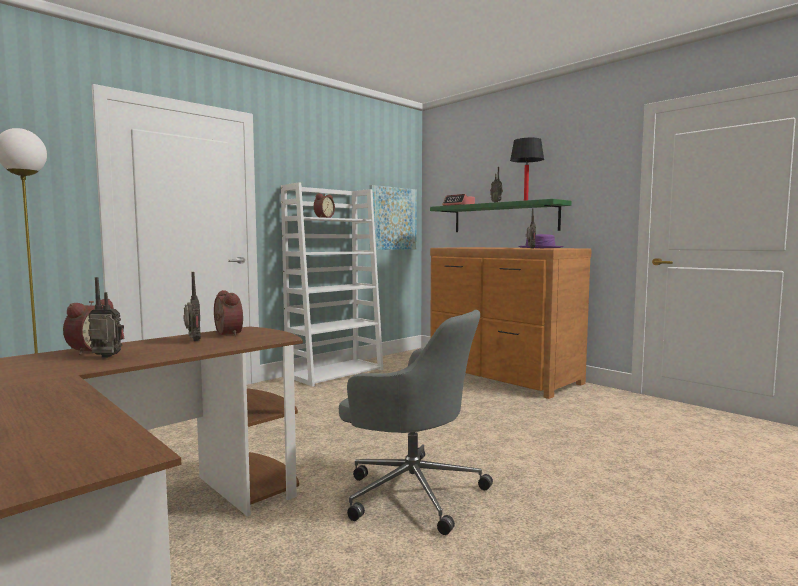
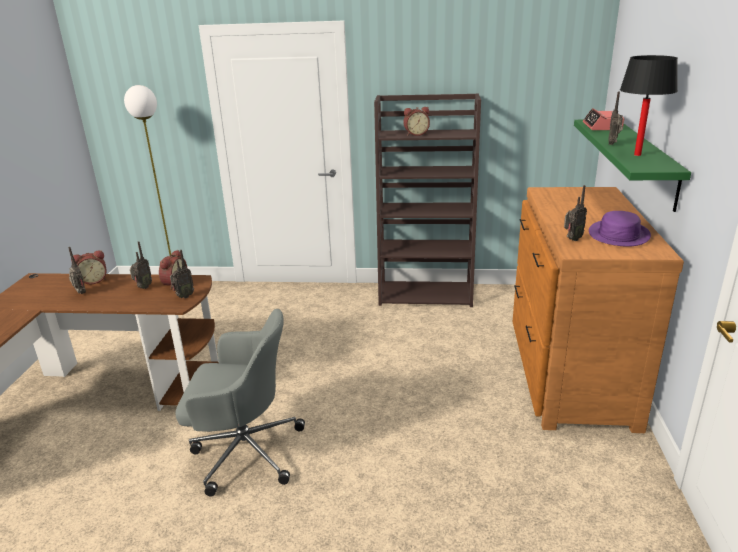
camera: 50 degrees right, 20 degrees up
white bookcase [281,182,383,387] -> brown bookcase [374,93,481,307]
grey office chair [339,310,493,535] -> grey office chair turned 75 degrees counterclockwise [176,309,305,497]
picture [369,185,417,250] -> none
none -> radio [170,250,194,298]

